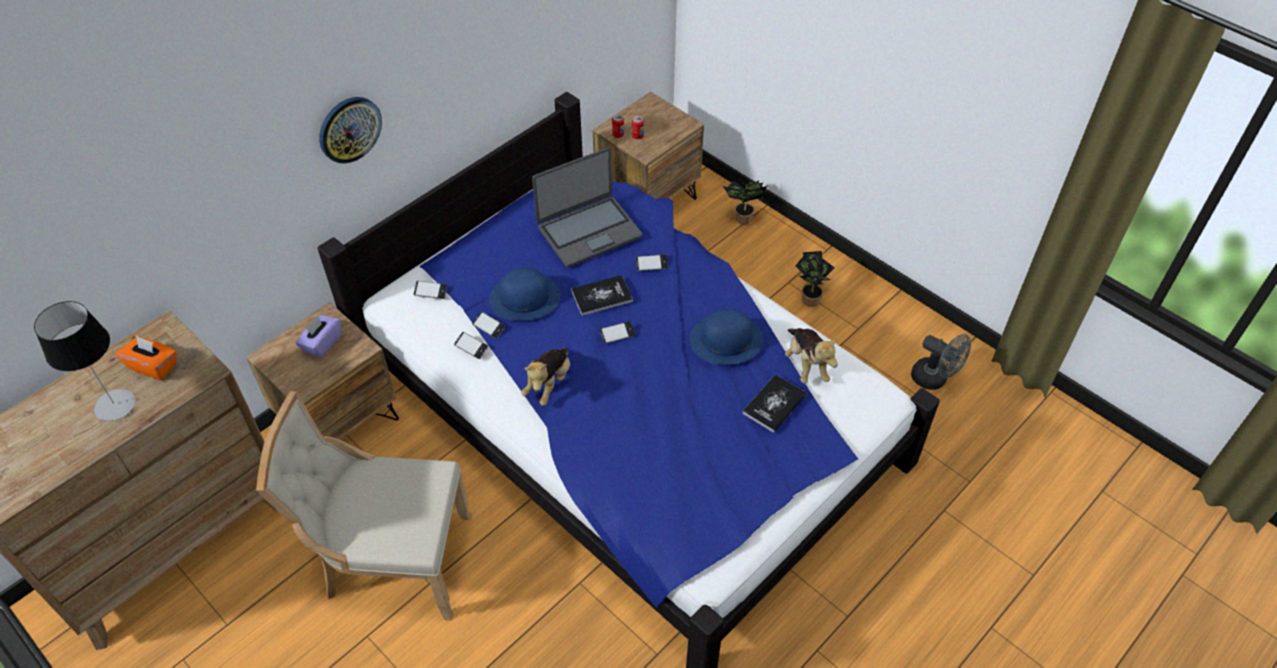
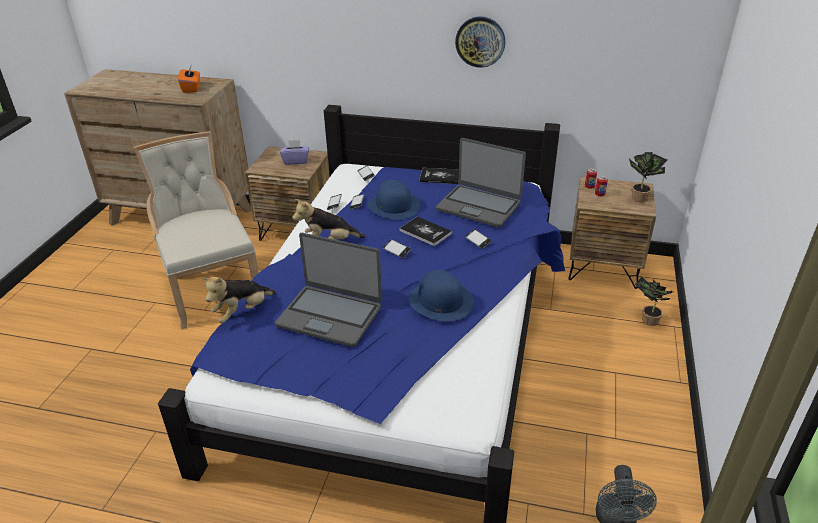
camera: 60 degrees right, 15 degrees down
table lamp [34,301,135,421] -> none
wall clock [319,97,382,164] -> wall clock moved to [455,16,505,68]
book [742,374,807,433] -> book moved to [420,168,459,184]
plush toy [785,328,838,384] -> plush toy moved to [201,277,276,323]
potted plant [795,251,835,307] -> potted plant moved to [629,152,667,202]
none -> laptop [275,233,382,347]

